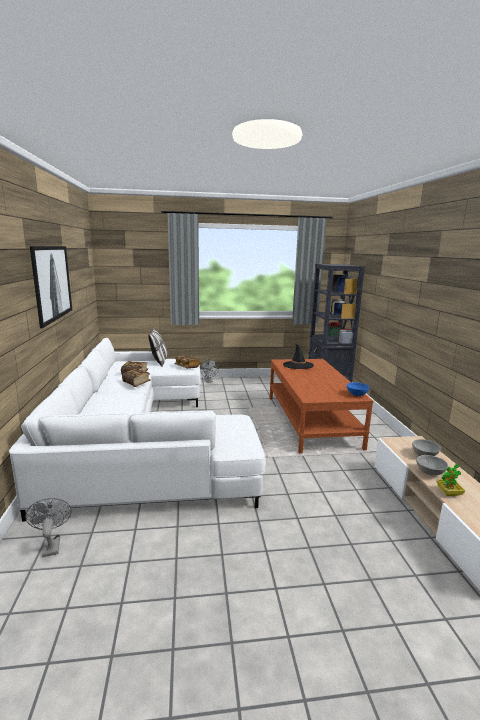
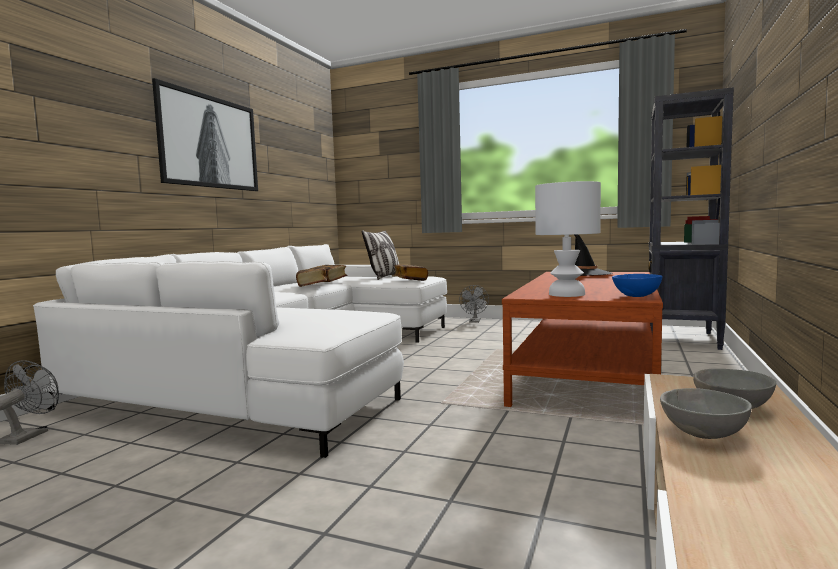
camera: 30 degrees right, 10 degrees down
potted plant [436,464,465,496] -> none
none -> white table lamp [535,181,601,297]

